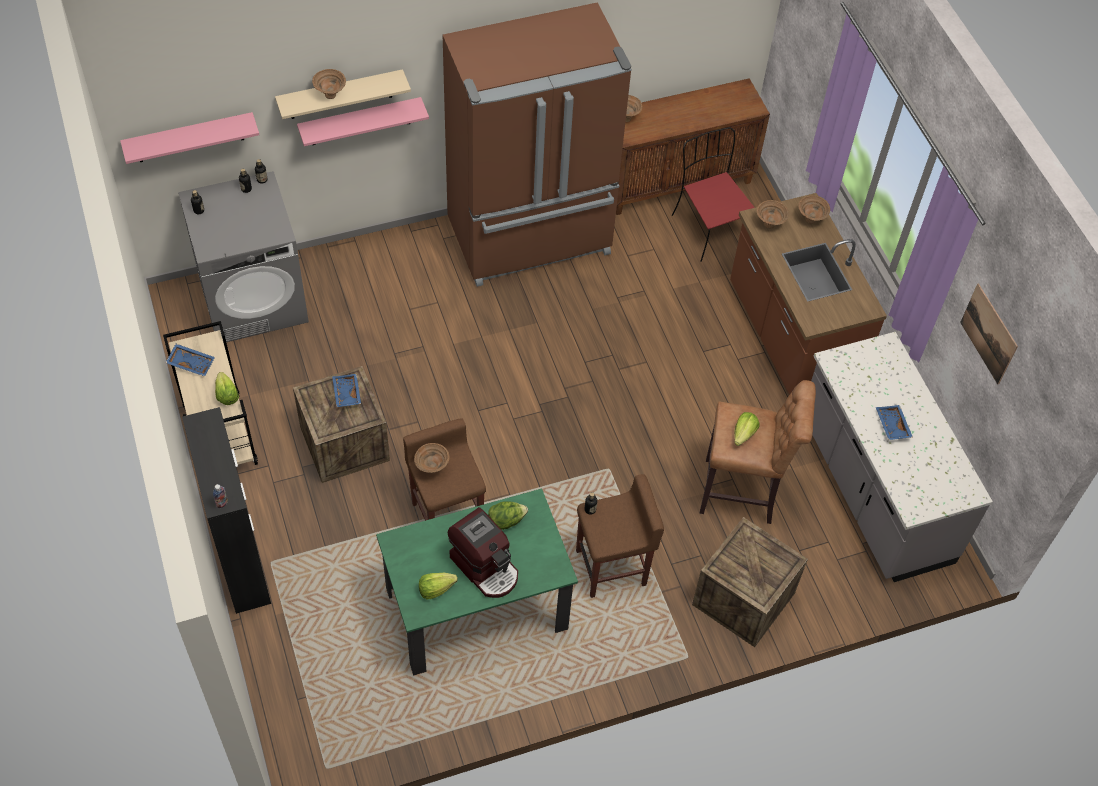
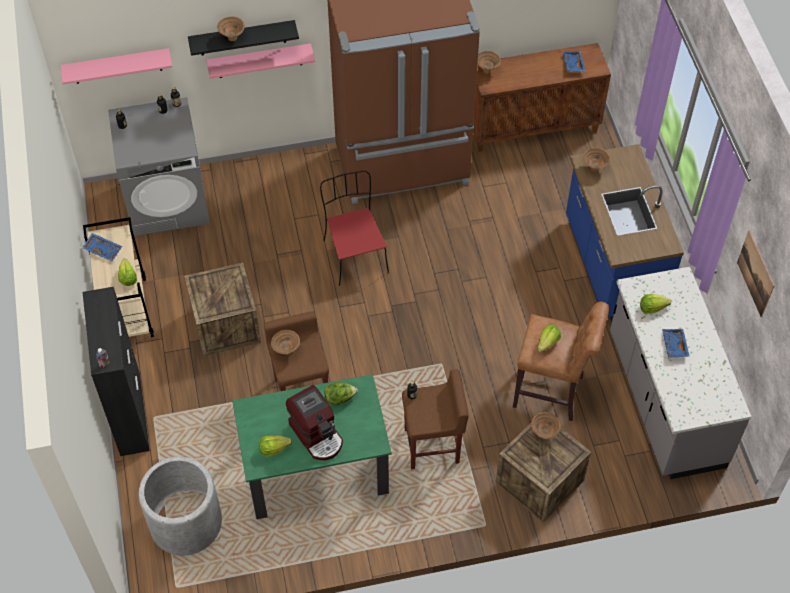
camera: 10 degrees right, 0 degrees up
beige shelf [275,69,411,119] -> black shelf [188,20,299,56]
blue tray [332,374,361,407] -> blue tray moved to [563,51,586,72]
red chair [672,127,755,262] -> red chair moved to [320,171,389,286]
brown counter [730,193,887,395] -> blue counter [566,144,684,321]
brown bowl [798,196,830,224] -> brown bowl moved to [531,412,561,439]
none -> grey planter [139,457,222,556]
none -> lettuce [640,294,671,314]

